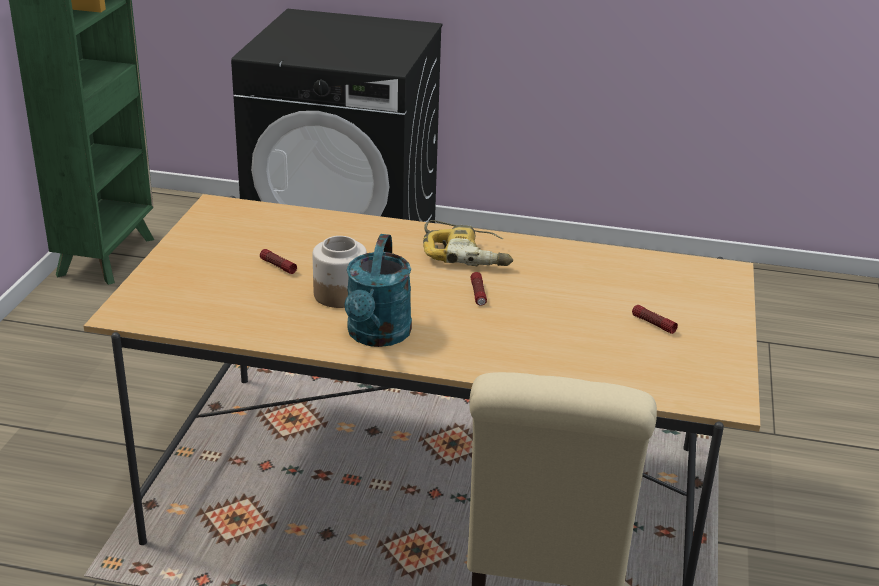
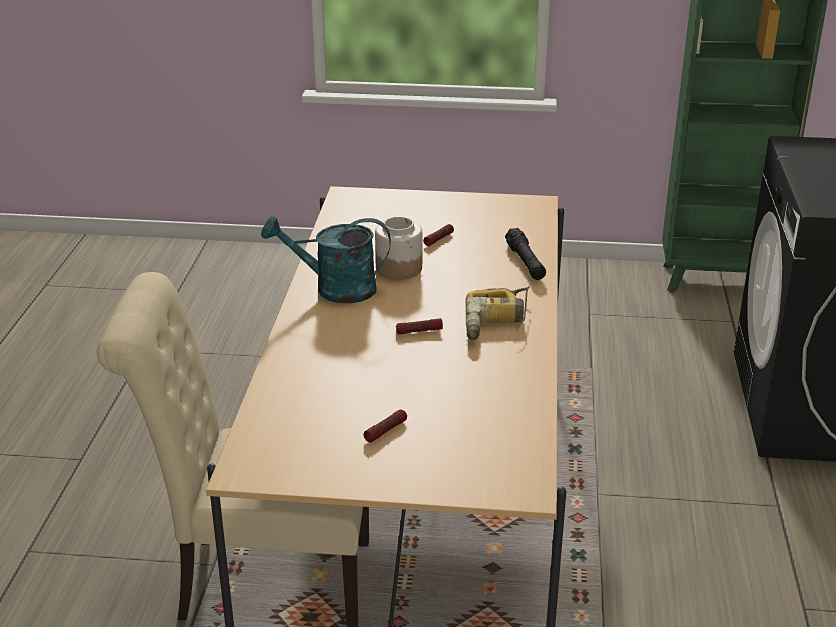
camera: 85 degrees right, 0 degrees up
none -> black flashlight [505,228,546,280]

